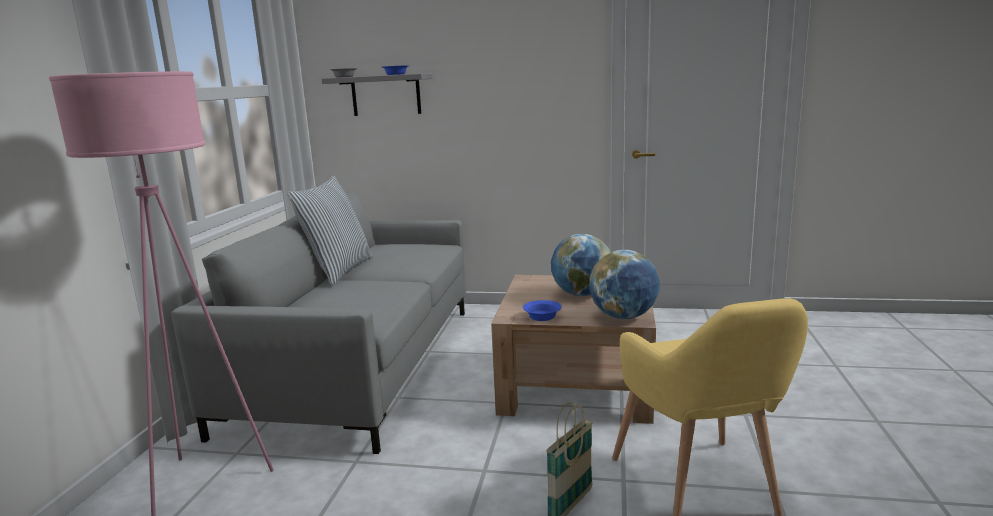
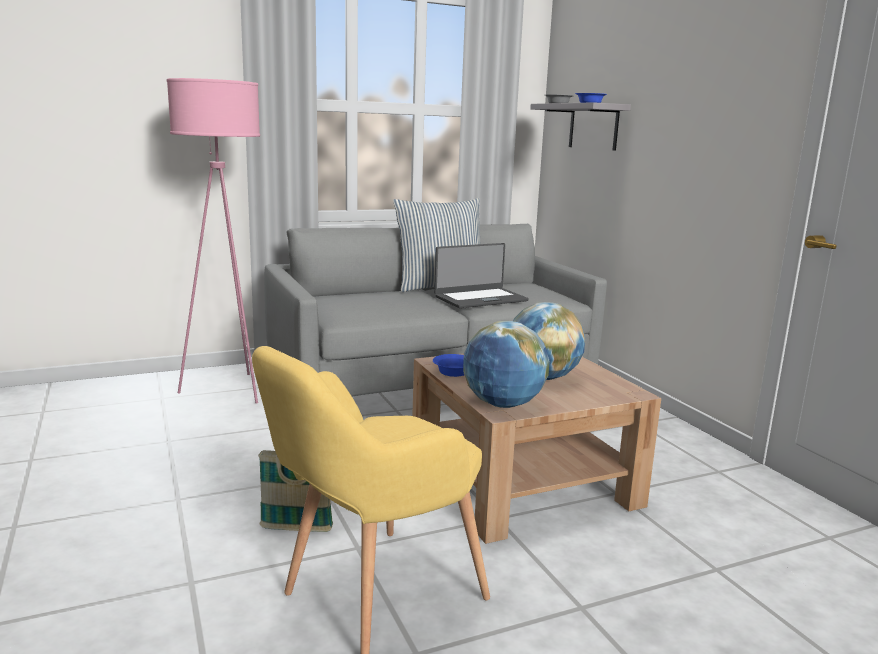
camera: 55 degrees right, 0 degrees up
none -> laptop [434,243,529,308]

